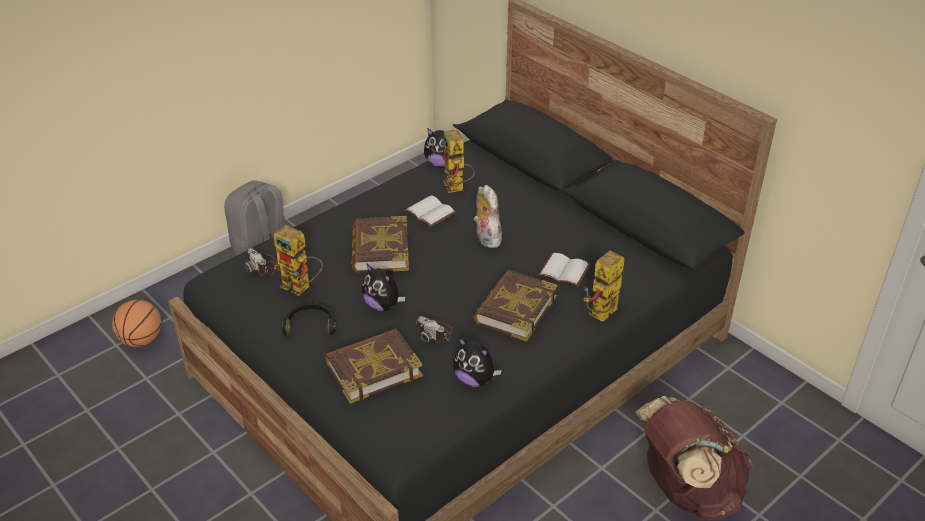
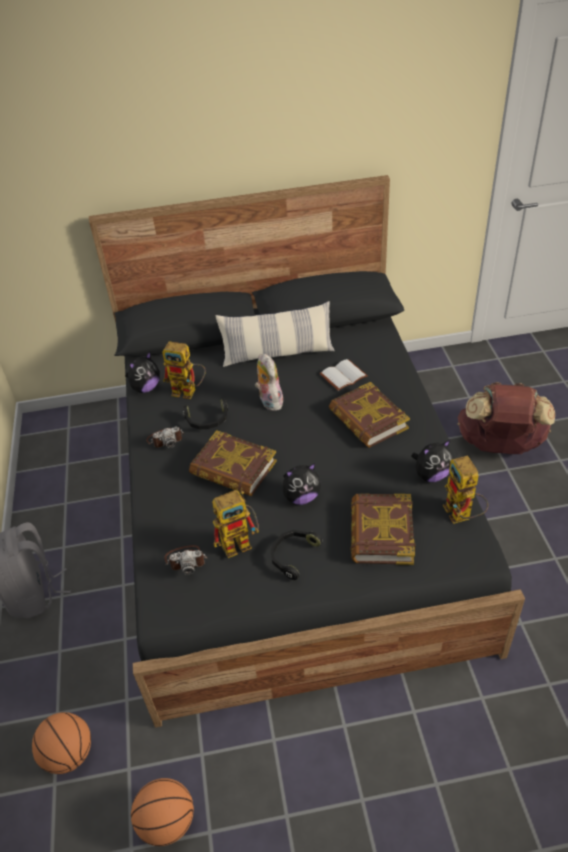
camera: 55 degrees left, 5 degrees up
white book [405,195,456,227] -> black headphones [183,398,228,430]
camera [416,316,453,343] -> camera moved to [146,426,184,448]
plush toy [474,185,502,248] -> plush toy turned 60 degrees clockwise [255,354,283,411]
toy robot [583,251,625,322] -> toy robot moved to [443,455,489,524]
none -> basketball [131,778,194,846]
none -> pillow [216,301,334,367]

